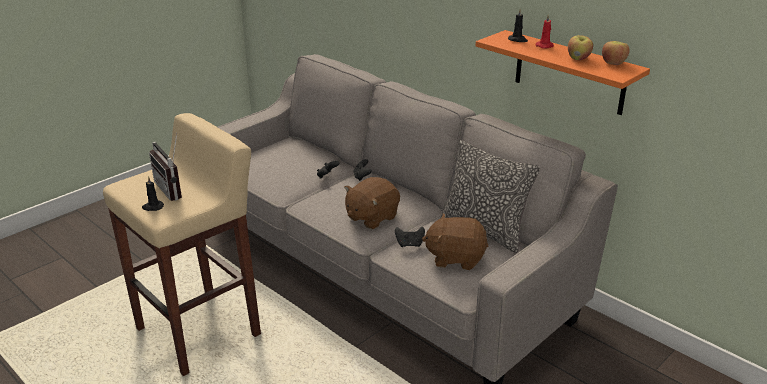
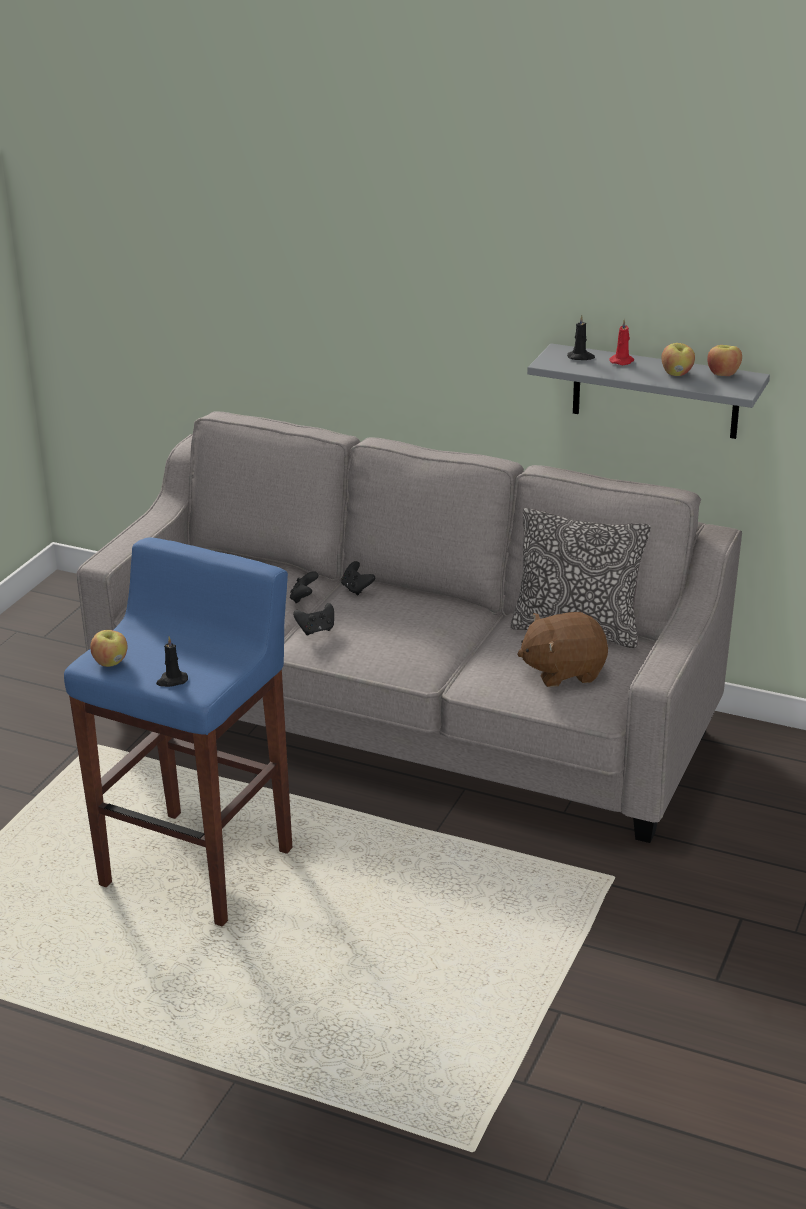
camera: 20 degrees left, 0 degrees up
beige stool [103,113,261,376] -> blue stool [64,538,292,927]
radio [149,133,182,201] -> none
brown plush toy [344,177,400,229] -> none
black game controller [395,227,425,247] -> black game controller moved to [293,603,334,636]
orange shelf [475,30,650,115] -> grey shelf [527,343,770,439]
none -> apple [90,630,127,667]

